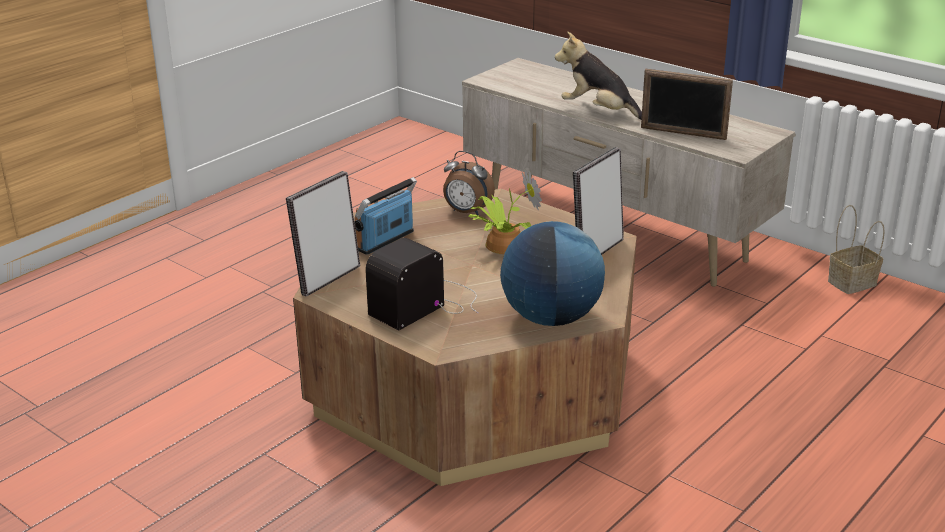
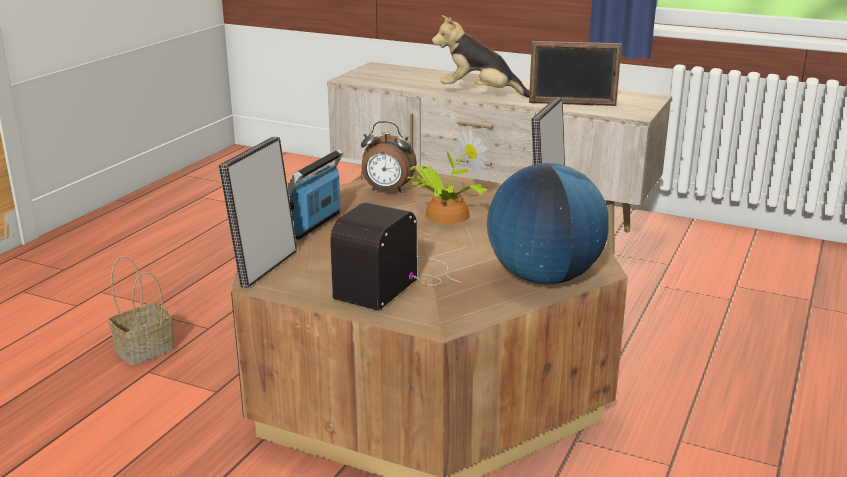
camera: 15 degrees left, 5 degrees down
basket [828,205,885,294] -> basket moved to [108,256,174,365]

